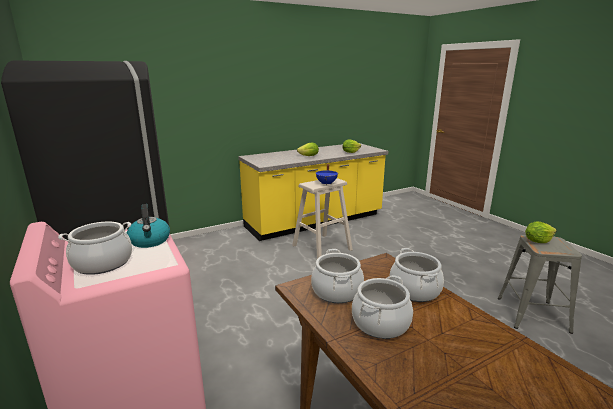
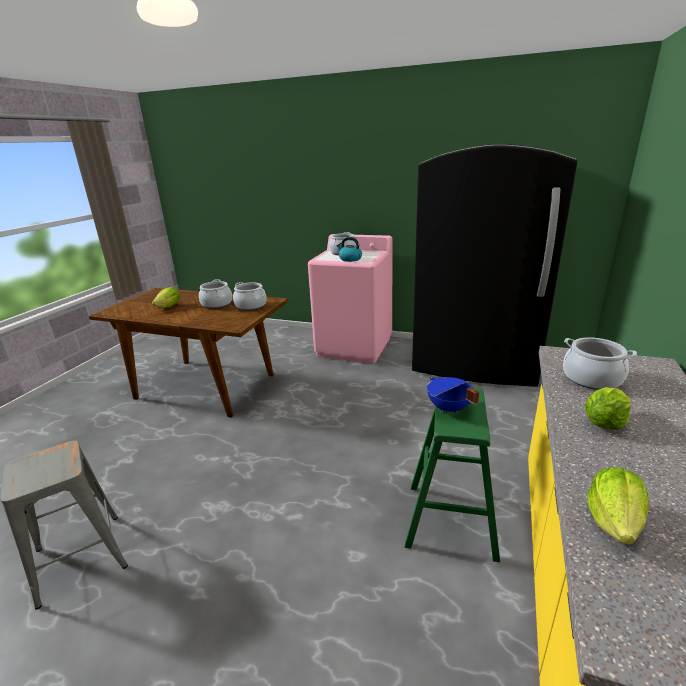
camera: 140 degrees right, 5 degrees up
beige stool [292,178,353,259] -> green stool [405,387,500,562]
cooking pot [389,248,444,302] -> cooking pot moved to [563,337,637,390]
lettuce [525,222,557,243] -> lettuce moved to [152,287,180,308]

